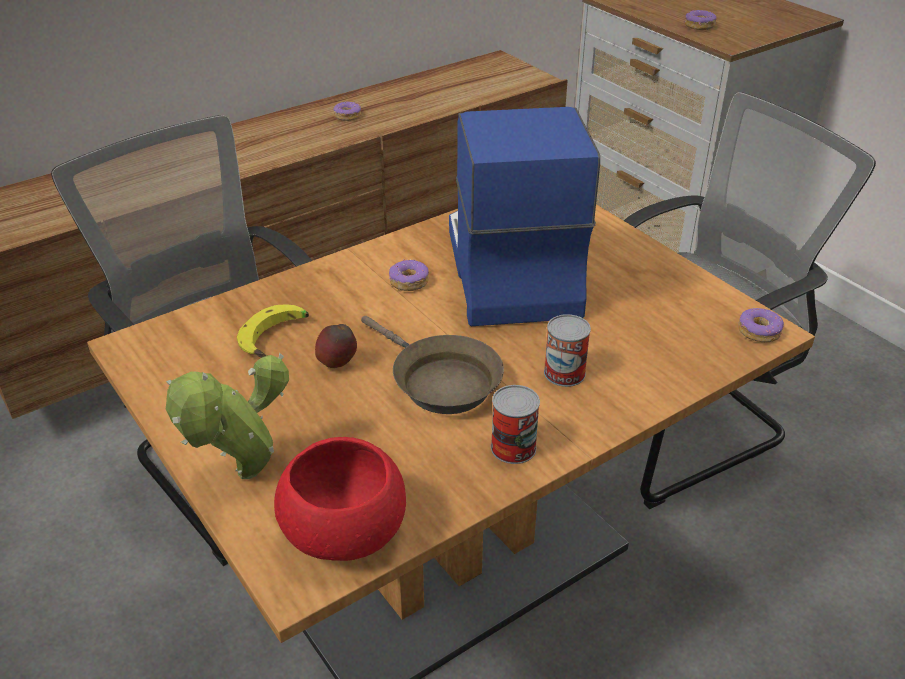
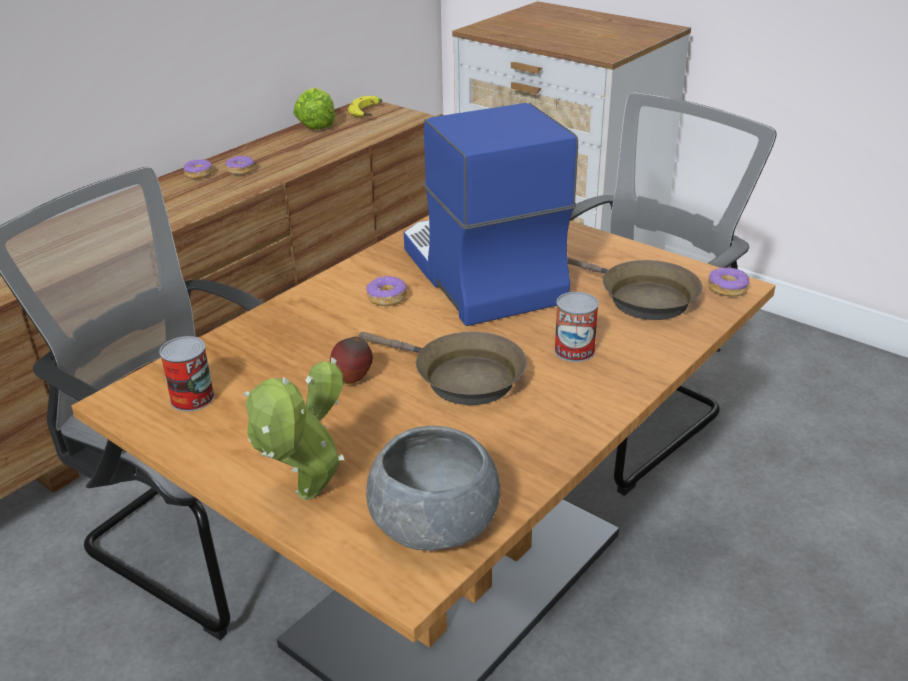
camera: 15 degrees left, 5 degrees down
banana [237,304,309,358] -> banana moved to [348,96,382,117]
red bowl [274,437,406,561] -> grey bowl [366,426,500,551]
can [491,385,540,464] -> can moved to [159,336,215,412]
donut [685,10,716,30] -> donut moved to [183,159,213,179]
none -> lettuce [293,88,336,129]
none -> brown frying pan [567,257,703,320]

